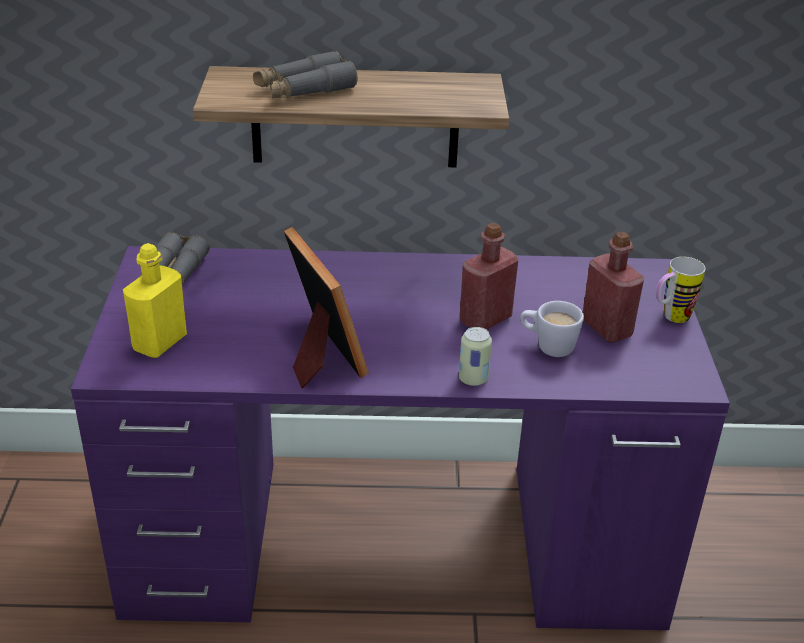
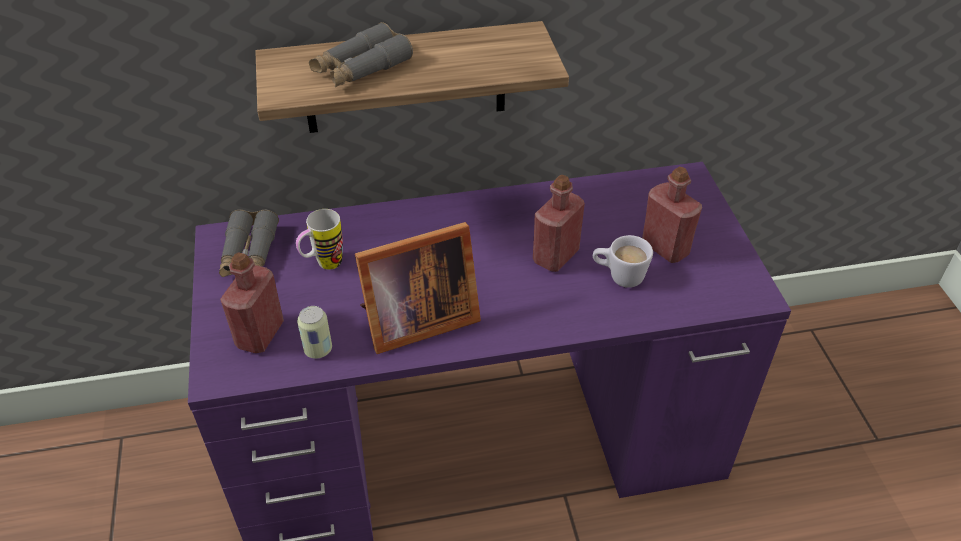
camera: 10 degrees left, 10 degrees up
yellow bottle [123,243,187,358] -> red bottle [220,252,284,353]
picture frame [284,227,369,388] -> picture frame turned 105 degrees clockwise [355,222,481,354]
can [459,327,492,386] -> can moved to [297,306,332,359]
mug [656,257,705,323] -> mug moved to [296,209,343,270]

